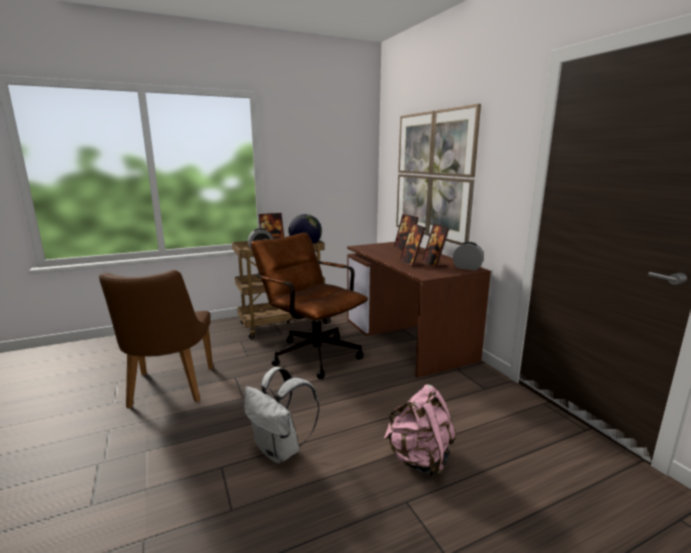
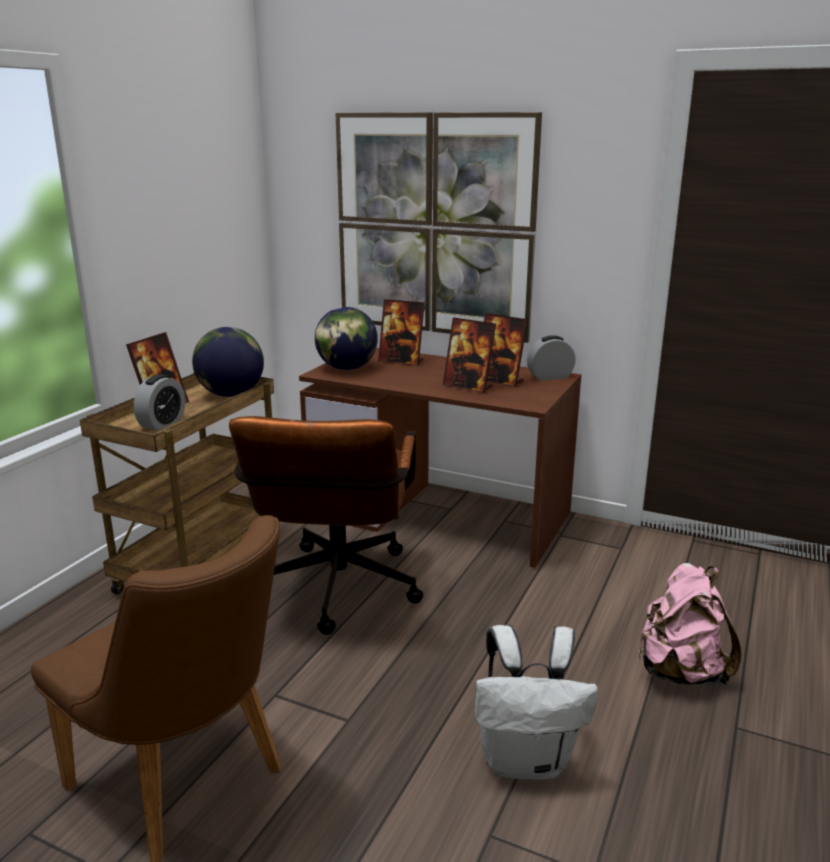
camera: 40 degrees left, 5 degrees up
brown office chair [251,232,368,379] -> brown office chair turned 90 degrees counterclockwise [229,416,423,635]
none -> globe [315,307,378,370]

